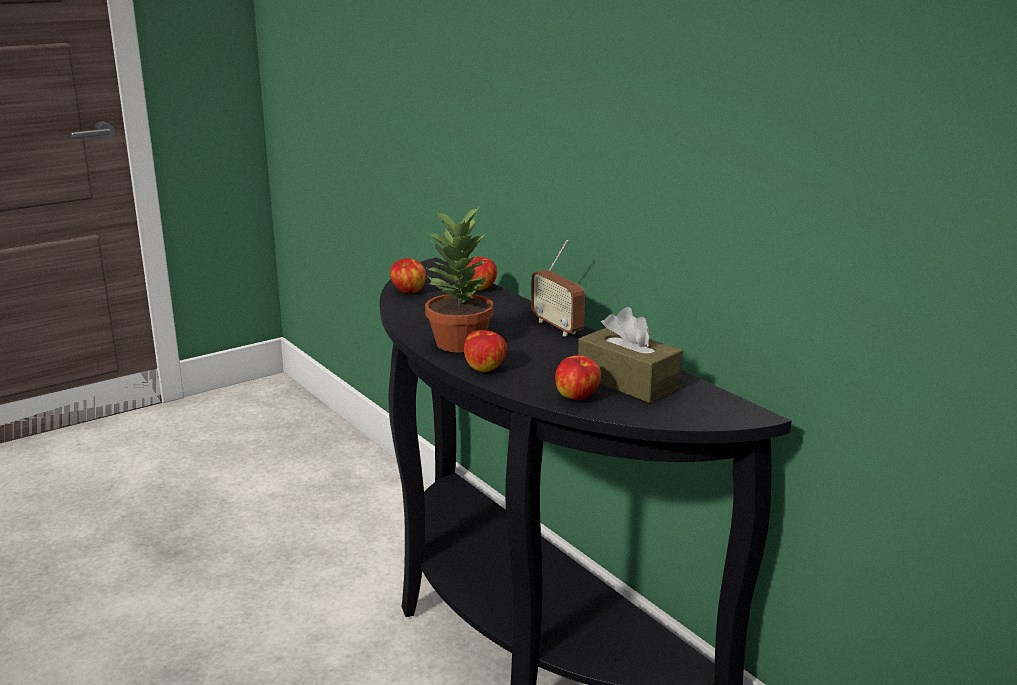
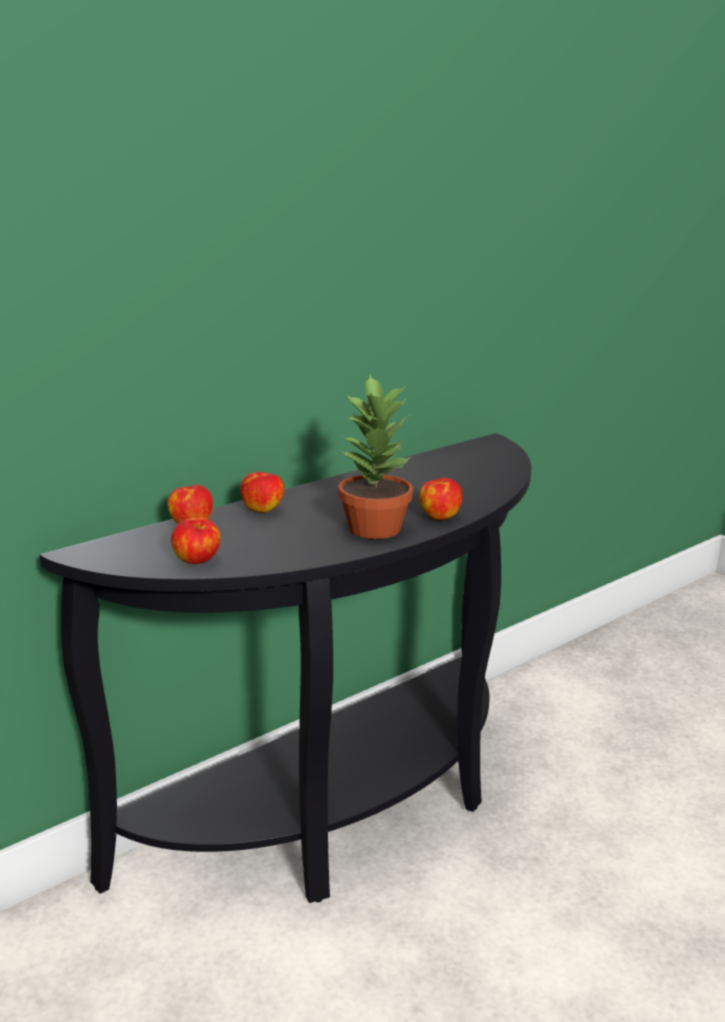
camera: 95 degrees left, 0 degrees up
radio [531,240,585,336] -> none
apple [555,355,601,400] -> apple moved to [240,472,284,513]
brown tissue box [578,307,683,403] -> none

